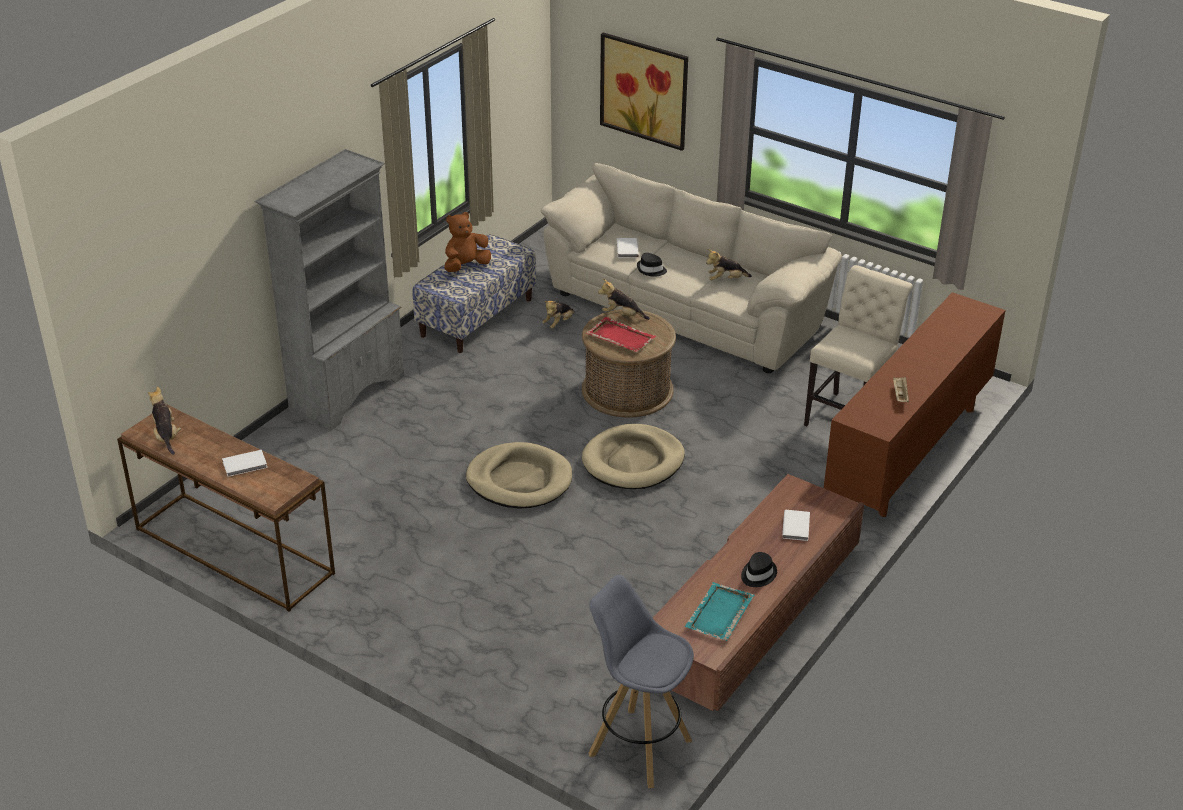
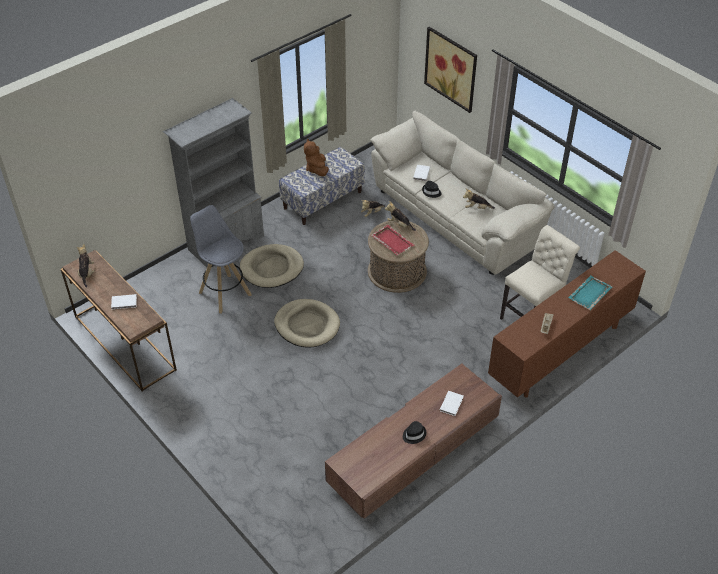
camera: 15 degrees right, 10 degrees up
brown plush toy [444,212,491,272] -> brown plush toy turned 75 degrees counterclockwise [304,139,329,176]
beige dog bed [582,424,685,489] -> beige dog bed moved to [240,244,304,288]
grey stool [589,575,694,788] -> grey stool moved to [190,205,252,314]
turquoise tray [685,582,754,641] -> turquoise tray moved to [568,275,612,310]

